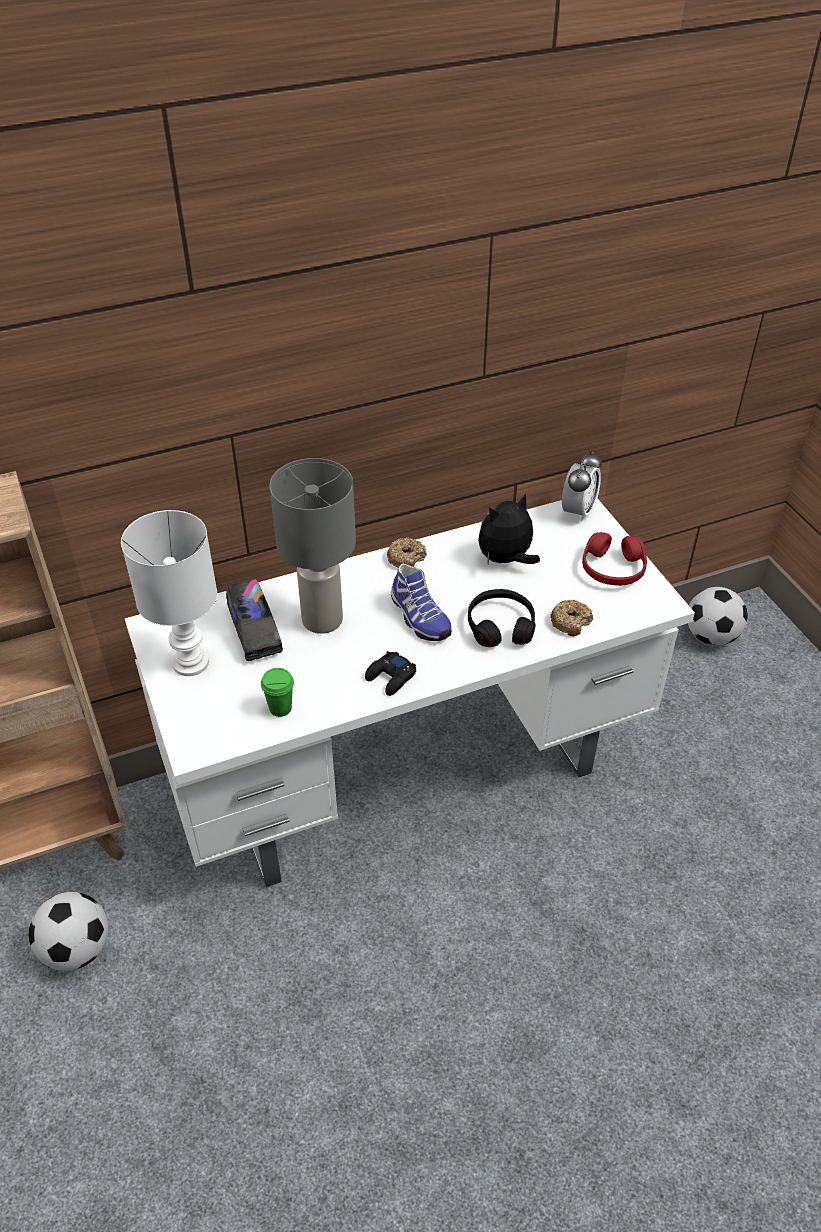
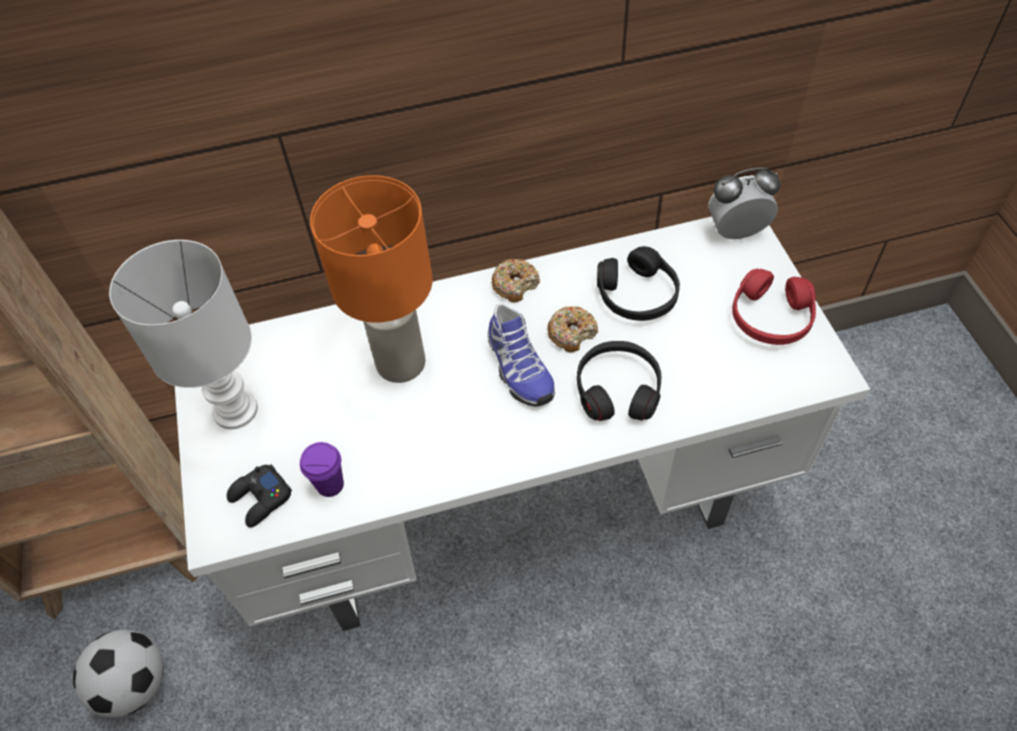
camera: 10 degrees right, 10 degrees up
toy truck [226,579,283,661] -> none
green cup [261,668,294,717] -> purple cup [300,442,344,497]
grey table lamp [269,458,356,634] -> orange table lamp [310,175,433,383]
black game controller [365,651,416,696] -> black game controller moved to [227,464,292,528]
plush toy [478,493,540,564] -> black headphones [597,246,680,321]
donut [551,600,593,636] -> donut moved to [547,306,598,352]
alarm clock [562,451,602,522] -> alarm clock turned 135 degrees counterclockwise [708,167,780,240]
football [688,587,748,645] -> none

